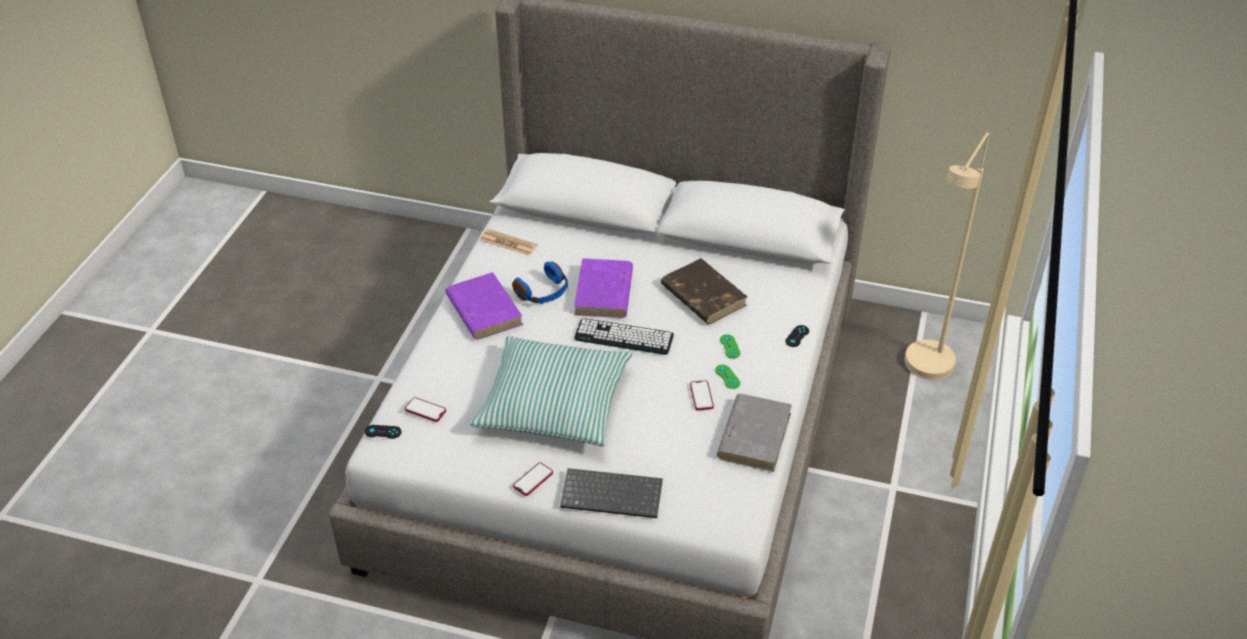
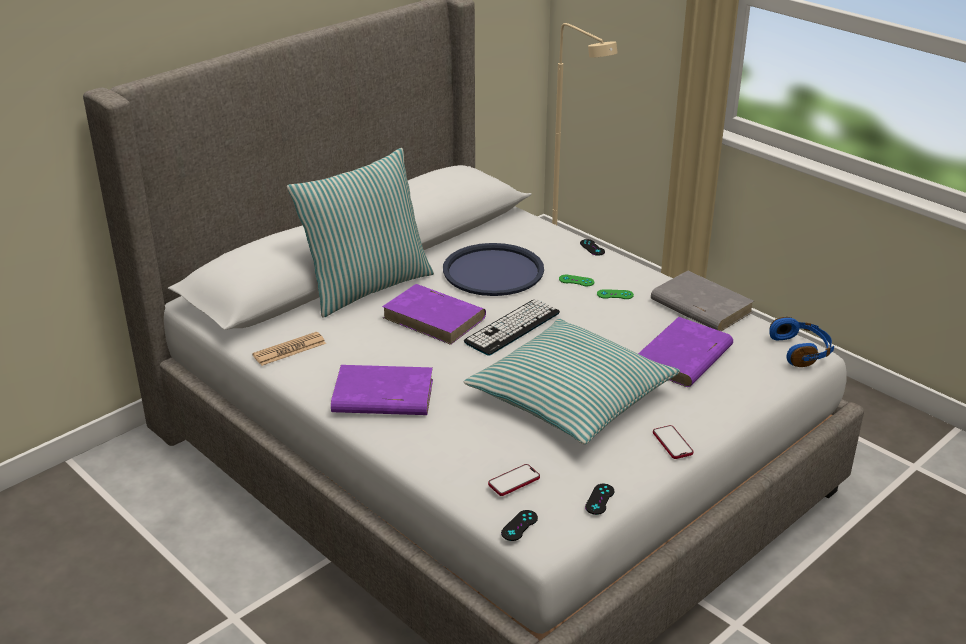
camera: 60 degrees left, 10 degrees down
blue headphones [512,261,568,304] -> blue headphones moved to [769,317,834,367]
keyboard [560,468,663,518] -> none
brown book [661,258,747,324] -> blue tray [443,243,544,296]
phone [690,380,714,410] -> none
none -> pillow [287,148,434,318]
none -> black game controller [585,484,614,515]
none -> purple book [638,317,733,387]

